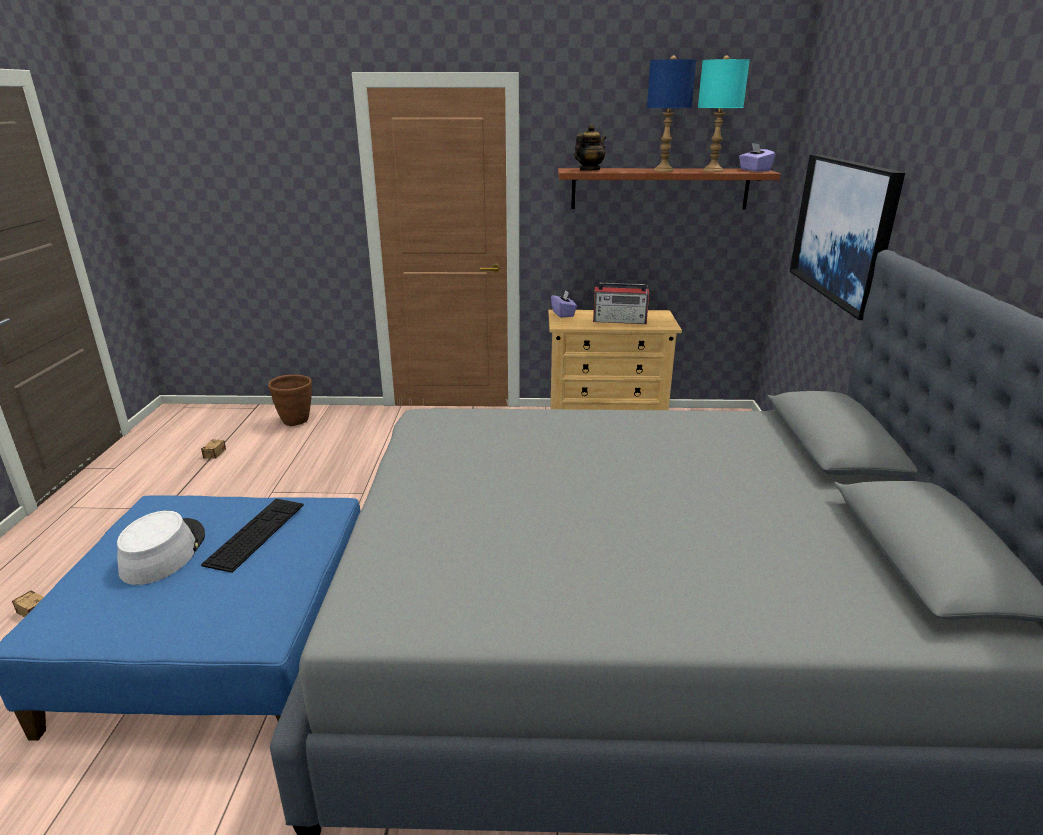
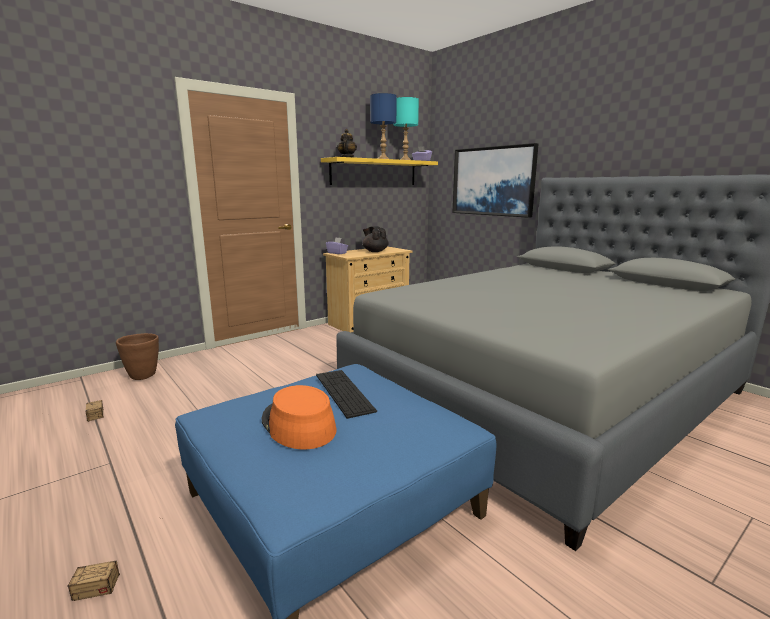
camera: 40 degrees left, 10 degrees down
grey hat [117,510,205,585] -> orange hat [262,385,337,449]
brown shelf [558,168,781,210] -> yellow shelf [321,157,438,185]
radio [593,283,649,324] -> black teapot [362,226,389,252]

